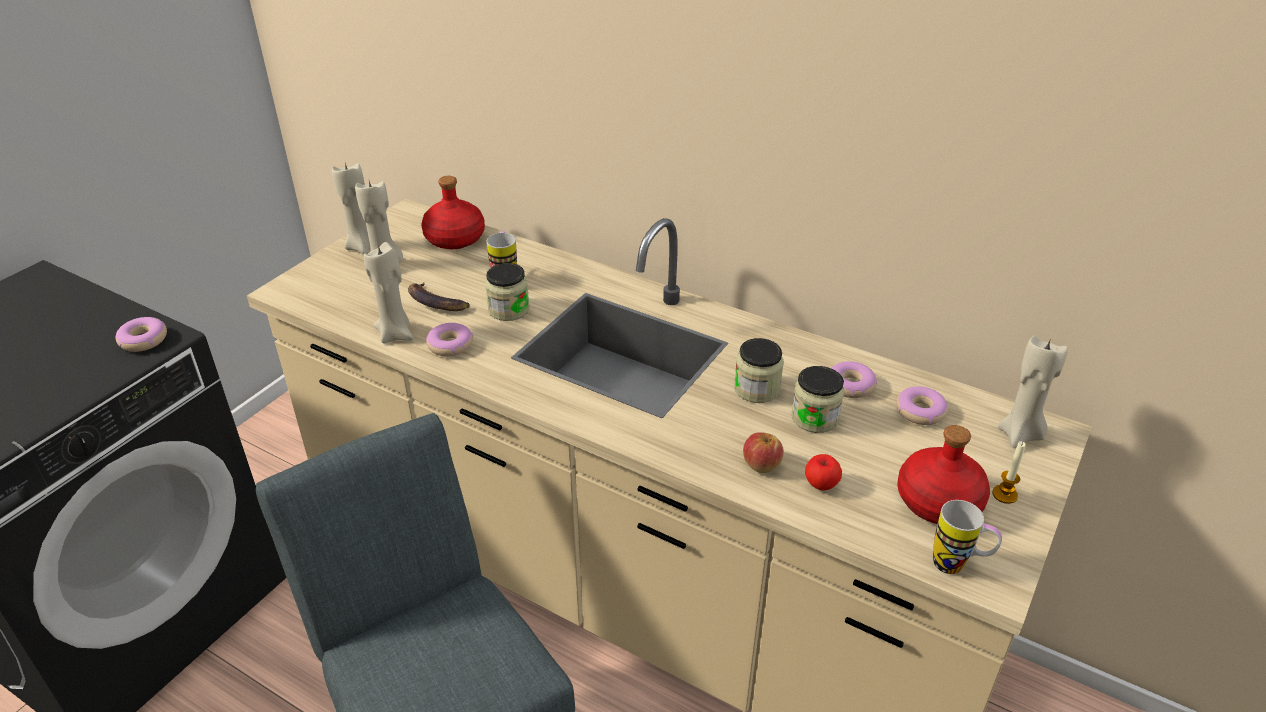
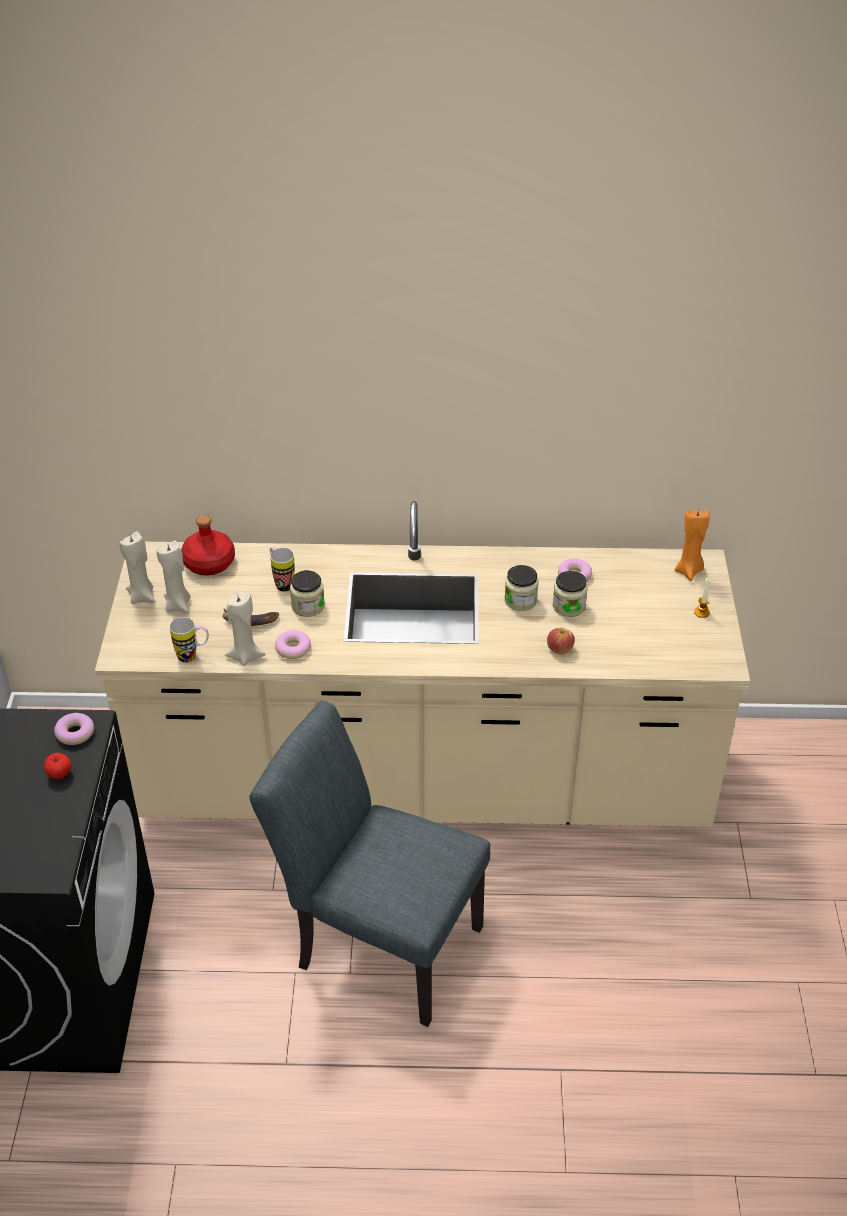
camera: 30 degrees left, 5 degrees up
apple [805,454,842,491] -> apple moved to [44,753,71,779]
donut [896,386,948,425] -> none
red bottle [897,425,990,524] -> none
mug [933,500,1002,574] -> mug moved to [170,617,209,663]
beige candle [998,336,1068,448] -> orange candle [675,509,709,581]

